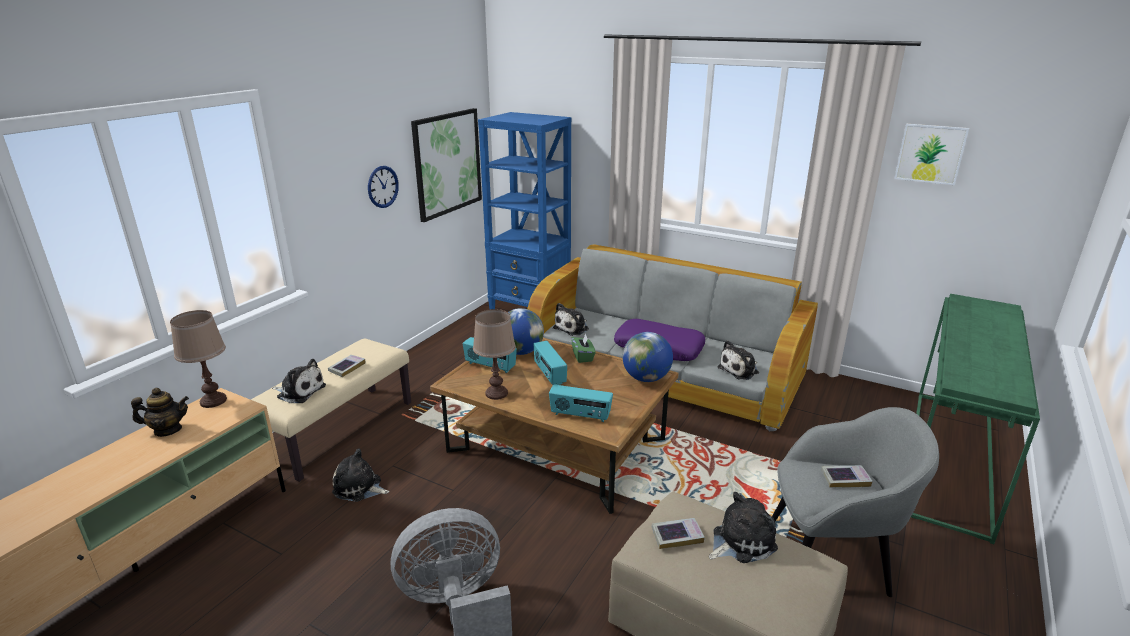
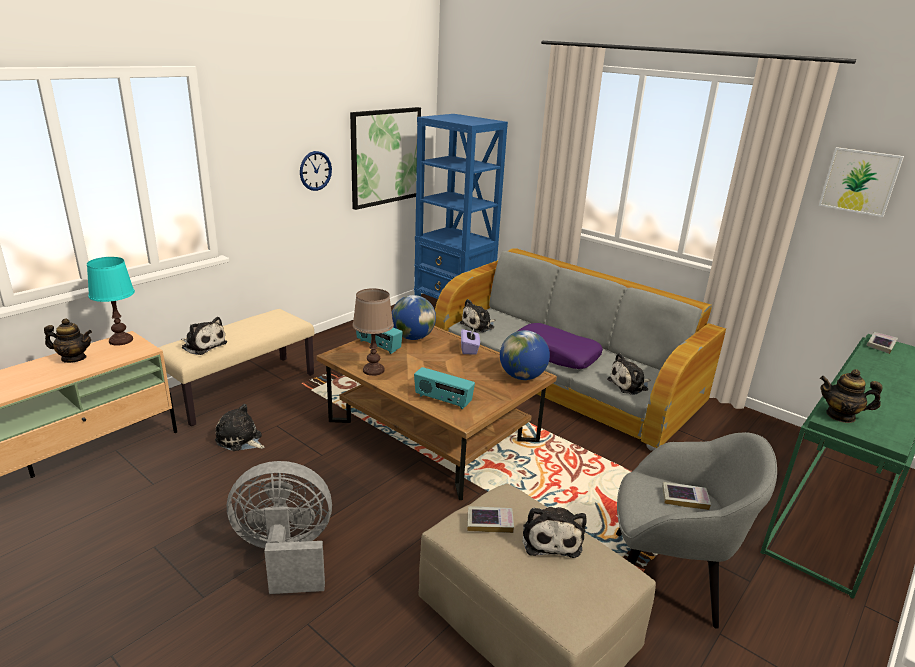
camera: 10 degrees right, 0 degrees up
brown table lamp [170,310,227,408] -> turquoise table lamp [87,257,135,346]
book [328,355,366,377] -> book moved to [867,332,898,354]
radio [533,341,567,385] -> none
green tissue box [571,334,596,363] -> purple tissue box [461,328,480,355]
plush toy [709,492,778,563] -> plush toy turned 105 degrees clockwise [522,507,587,558]
none -> teapot [820,369,882,423]

